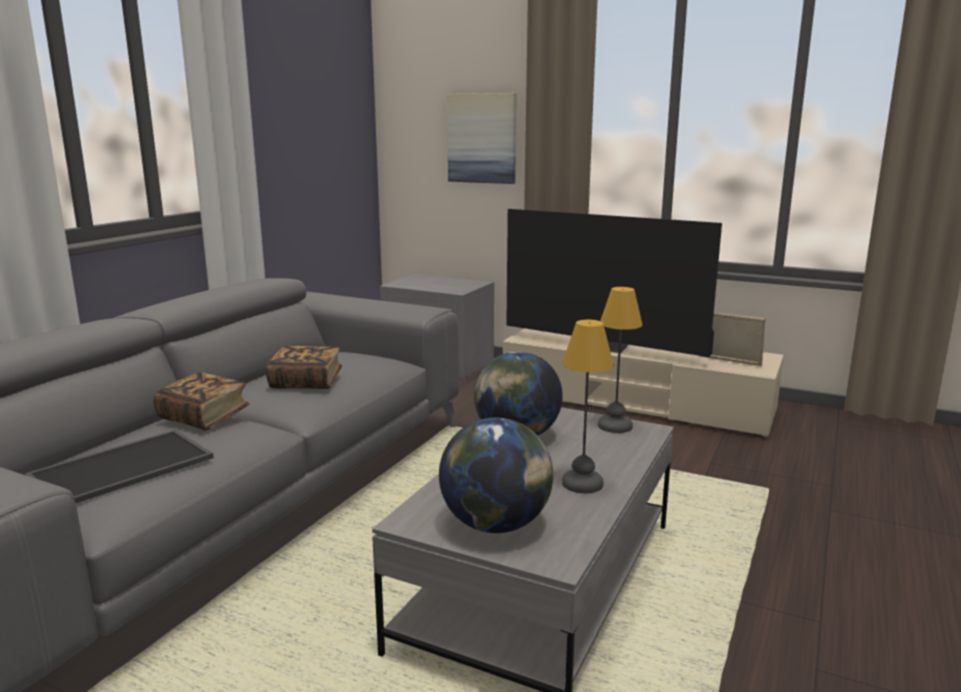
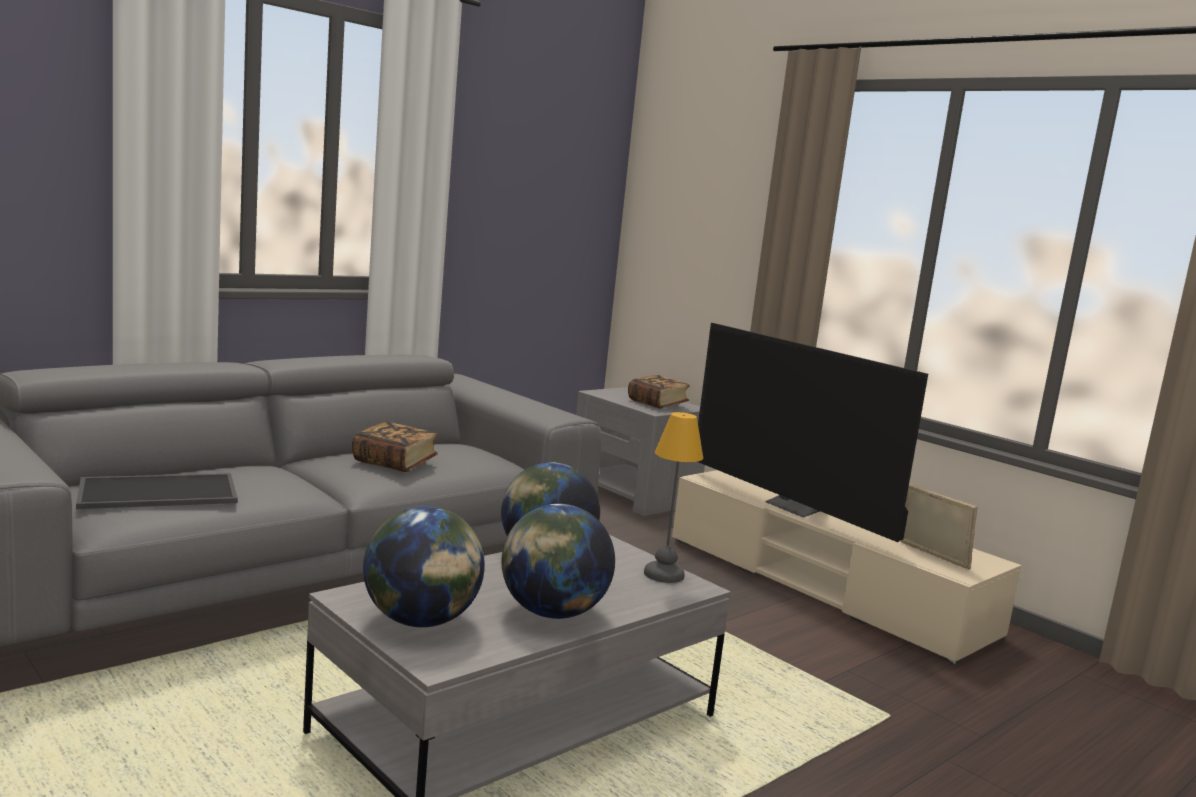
camera: 20 degrees right, 5 degrees down
book [154,372,250,431] -> book moved to [628,375,690,409]
picture [447,93,516,184] -> none
table lamp [562,320,614,493] -> globe [502,504,615,619]

